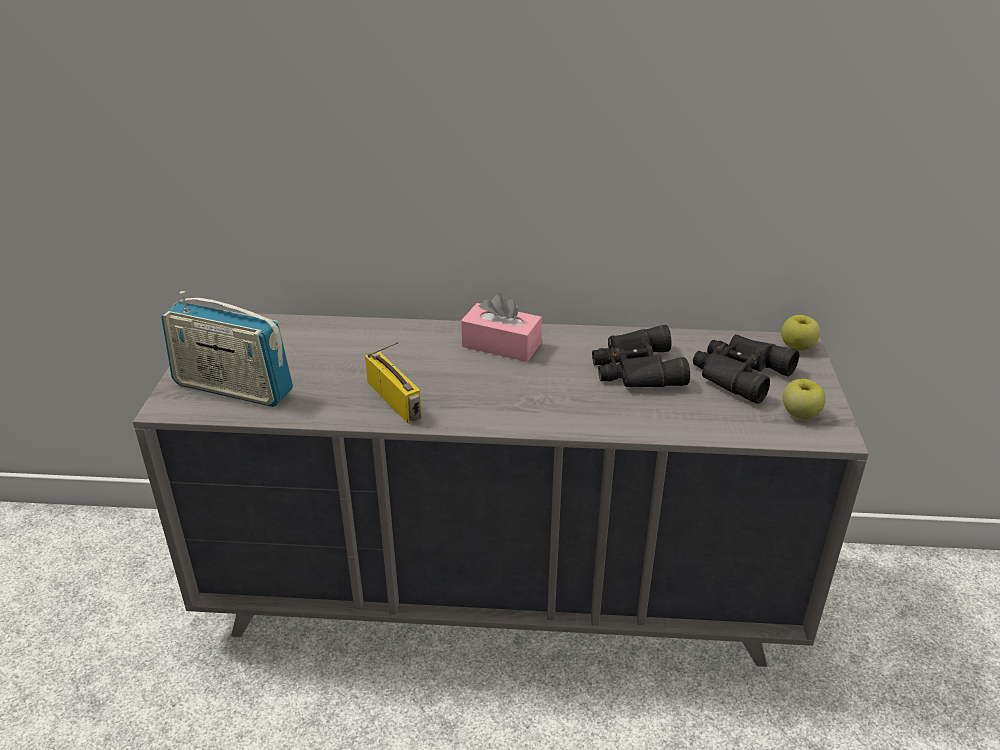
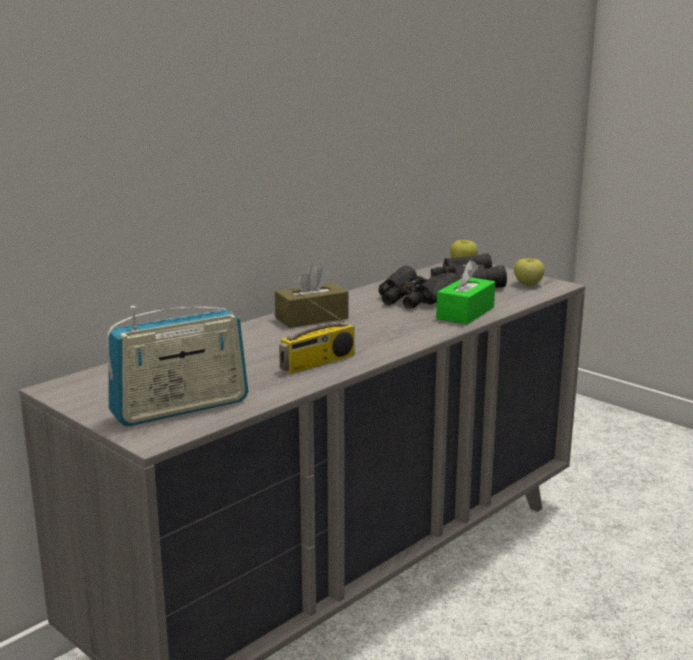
camera: 50 degrees left, 15 degrees down
radio [365,342,422,423] -> radio turned 135 degrees clockwise [279,288,354,374]
pink tissue box [461,293,542,362] -> brown tissue box [275,265,348,328]
none -> green tissue box [436,260,495,325]

